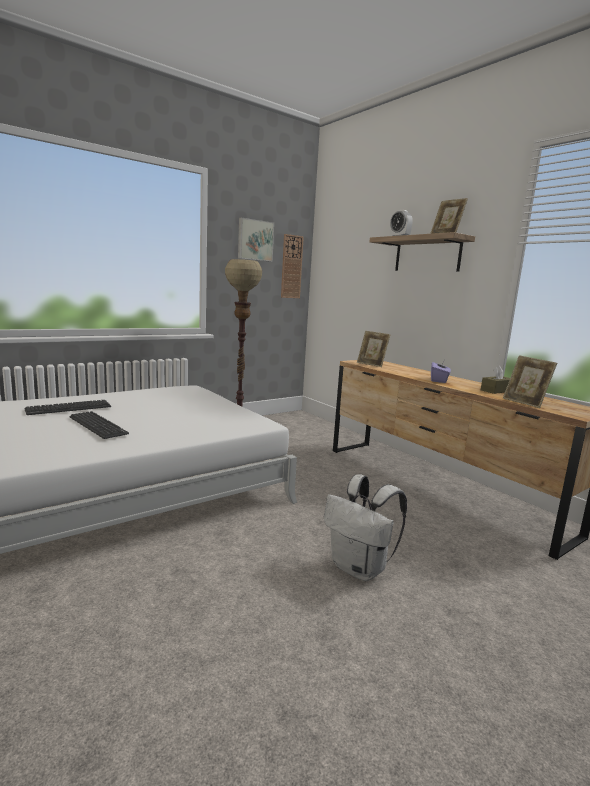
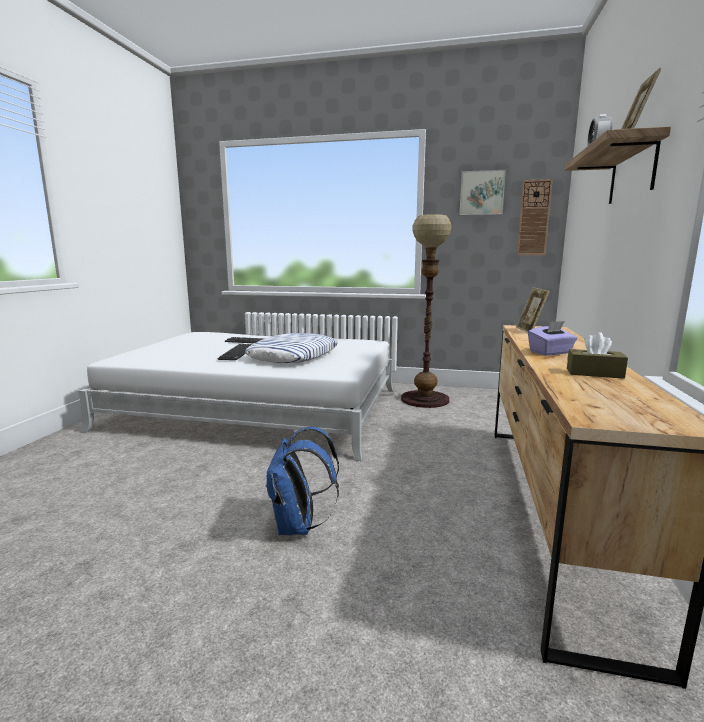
camera: 50 degrees right, 0 degrees up
white backpack [324,474,407,581] -> blue backpack [266,427,339,535]
picture frame [503,356,557,408] -> none
none -> pillow [245,333,338,363]

